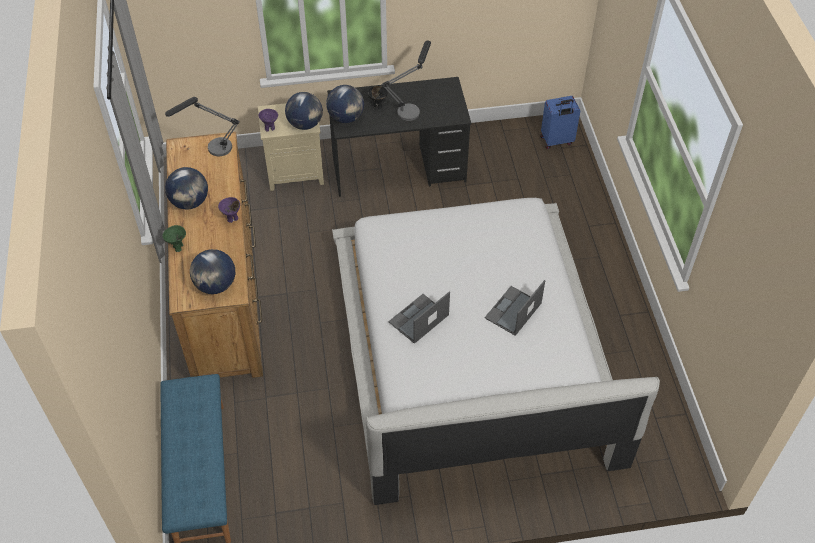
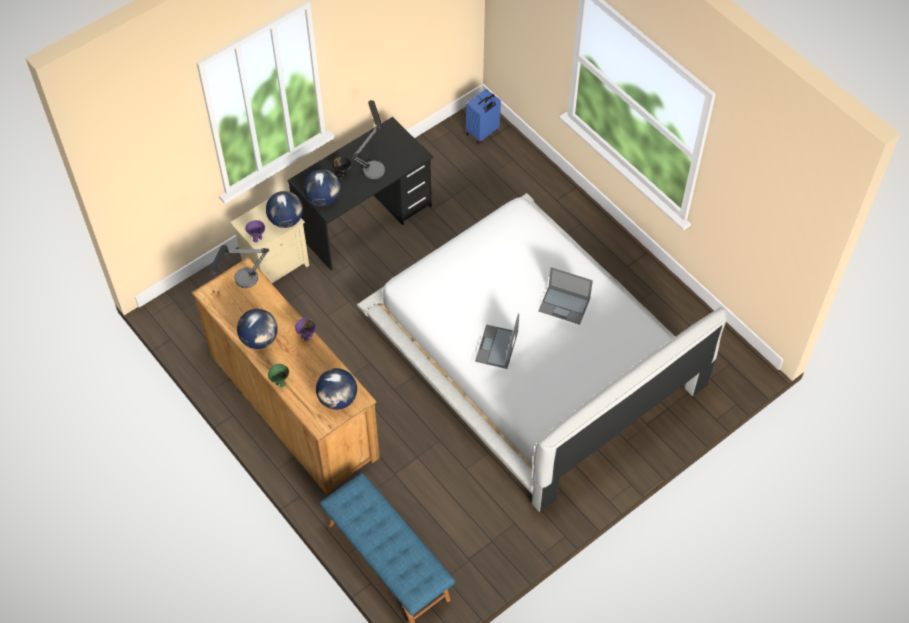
camera: 30 degrees left, 5 degrees up
laptop [485,280,545,336] -> laptop turned 75 degrees counterclockwise [538,267,593,325]

